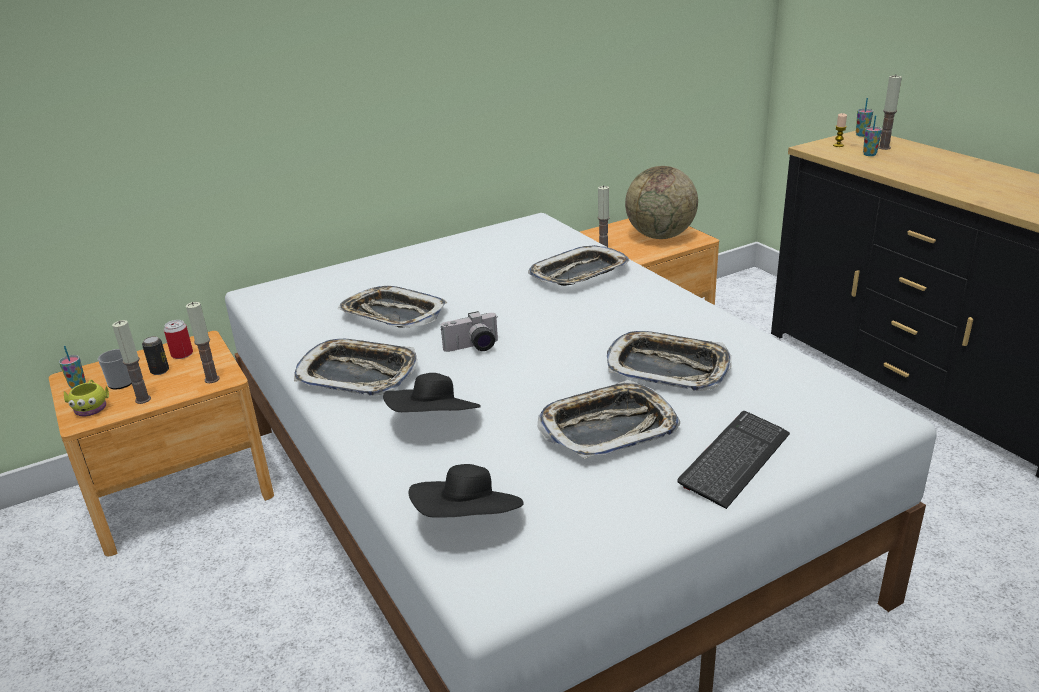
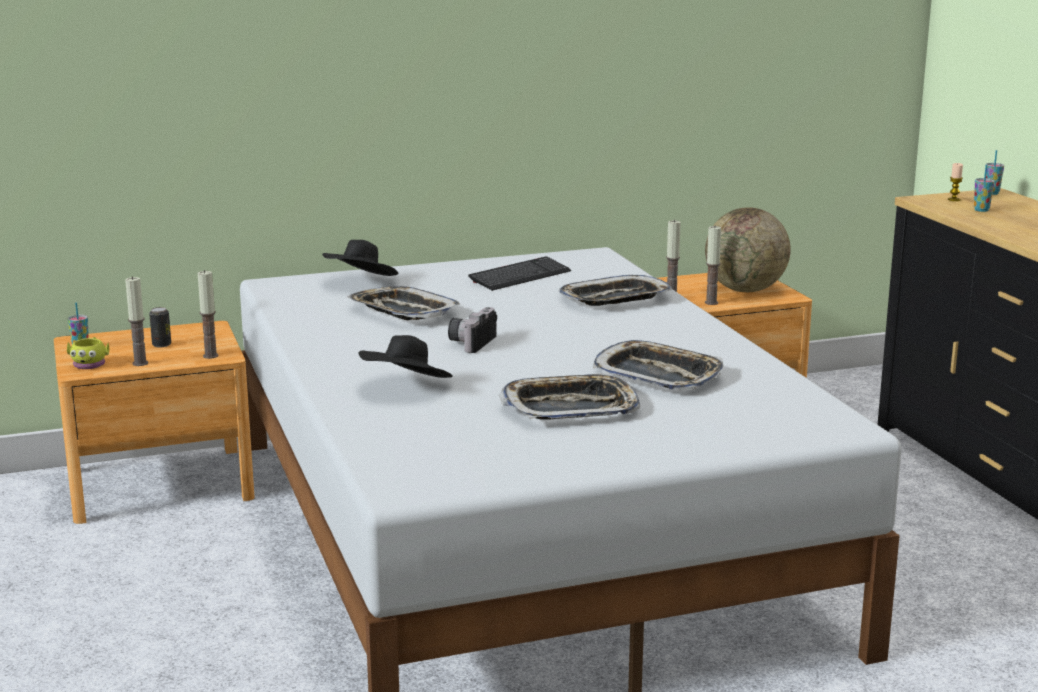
camera: 10 degrees right, 10 degrees down
mug [98,349,132,389] -> none
can [164,320,193,359] -> none
tray [294,339,417,396] -> none
black hat [409,464,524,518] -> black hat moved to [322,240,398,276]
camera [441,311,498,352] -> camera turned 120 degrees clockwise [448,307,497,353]
keyboard [677,411,790,509] -> keyboard moved to [468,257,571,291]
candle [878,75,902,150] -> candle moved to [705,225,721,305]

